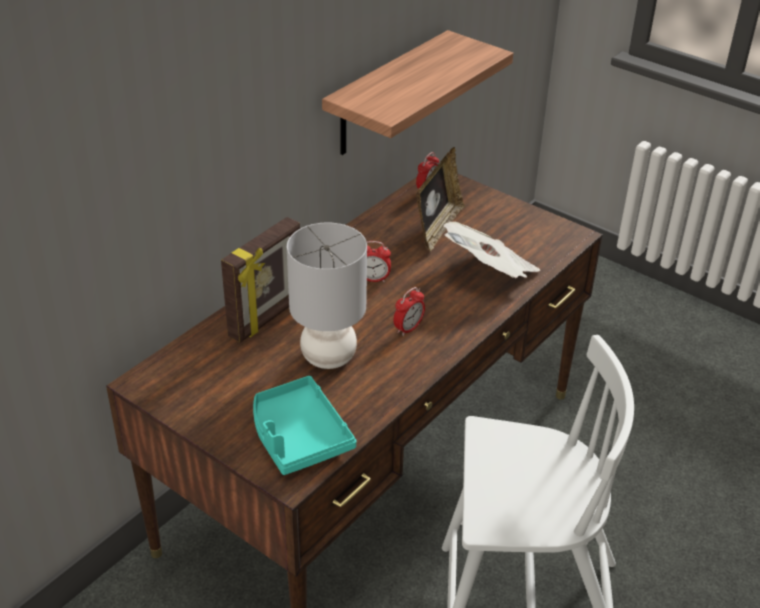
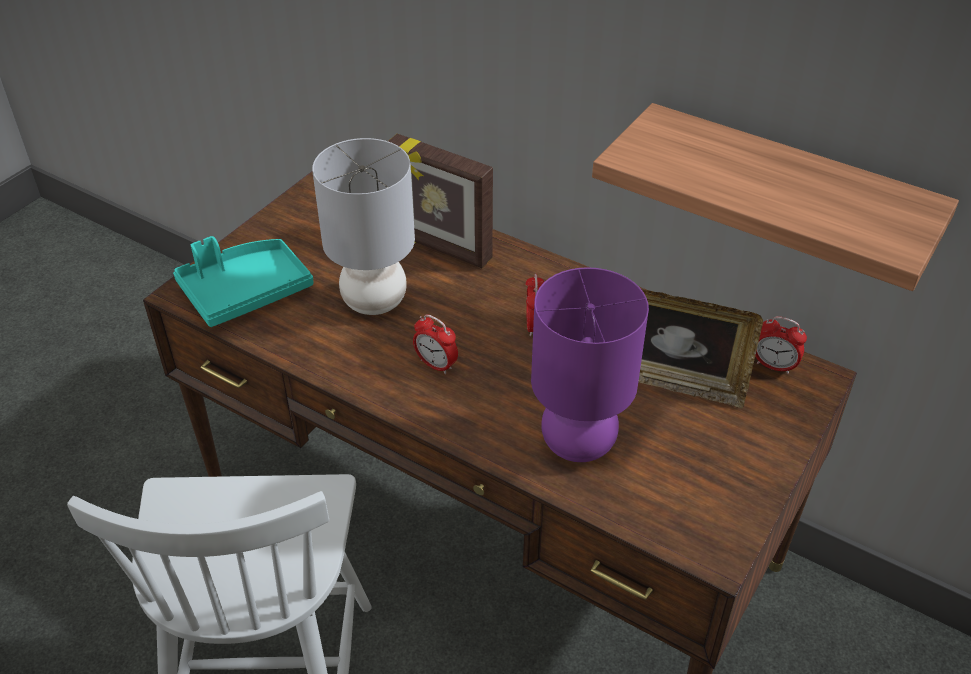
camera: 85 degrees right, 5 degrees up
newspaper [444,222,540,278] -> purple table lamp [531,267,649,462]

